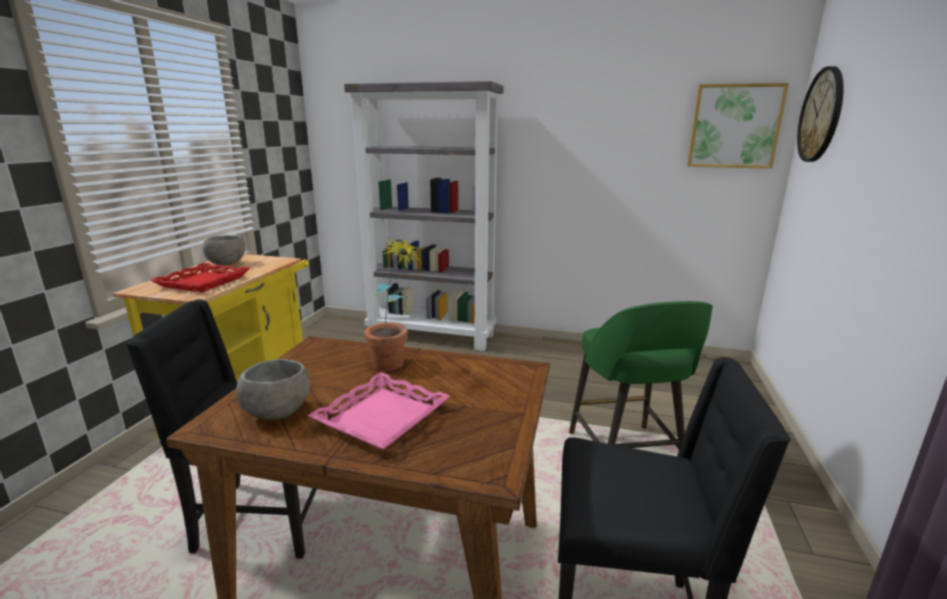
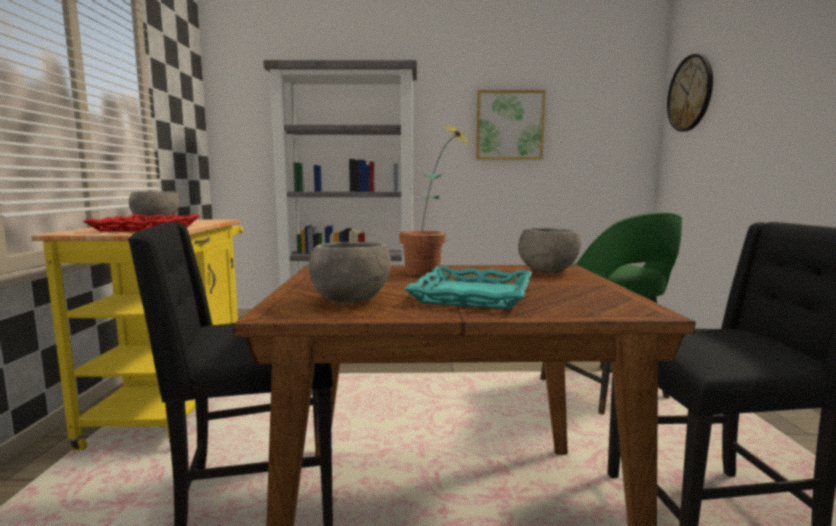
camera: 15 degrees left, 10 degrees down
pink tray [307,372,450,450] -> turquoise tray [404,266,532,309]
picture [687,83,789,169] -> picture moved to [476,90,546,159]
none -> grey bowl [518,228,581,273]

